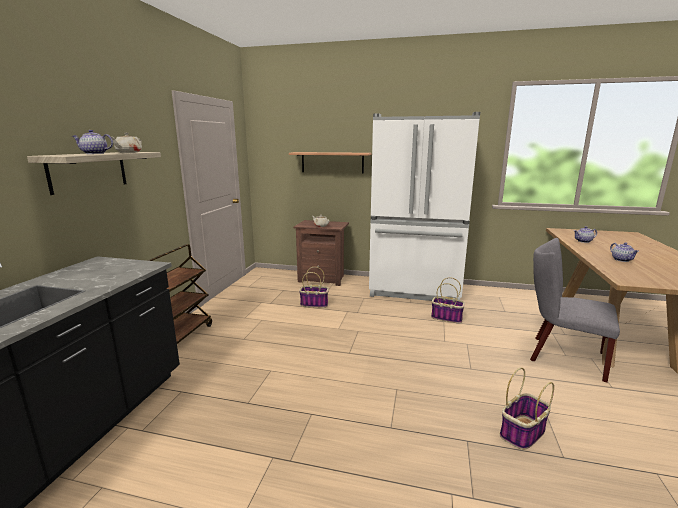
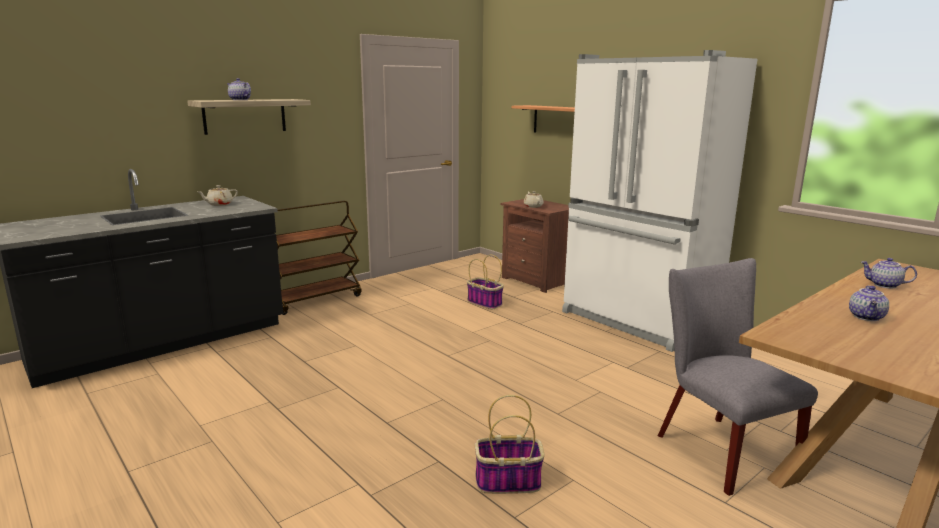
camera: 35 degrees right, 0 degrees up
beige teapot [111,133,142,153] -> beige teapot moved to [198,185,238,206]
basket [431,277,465,323] -> none

